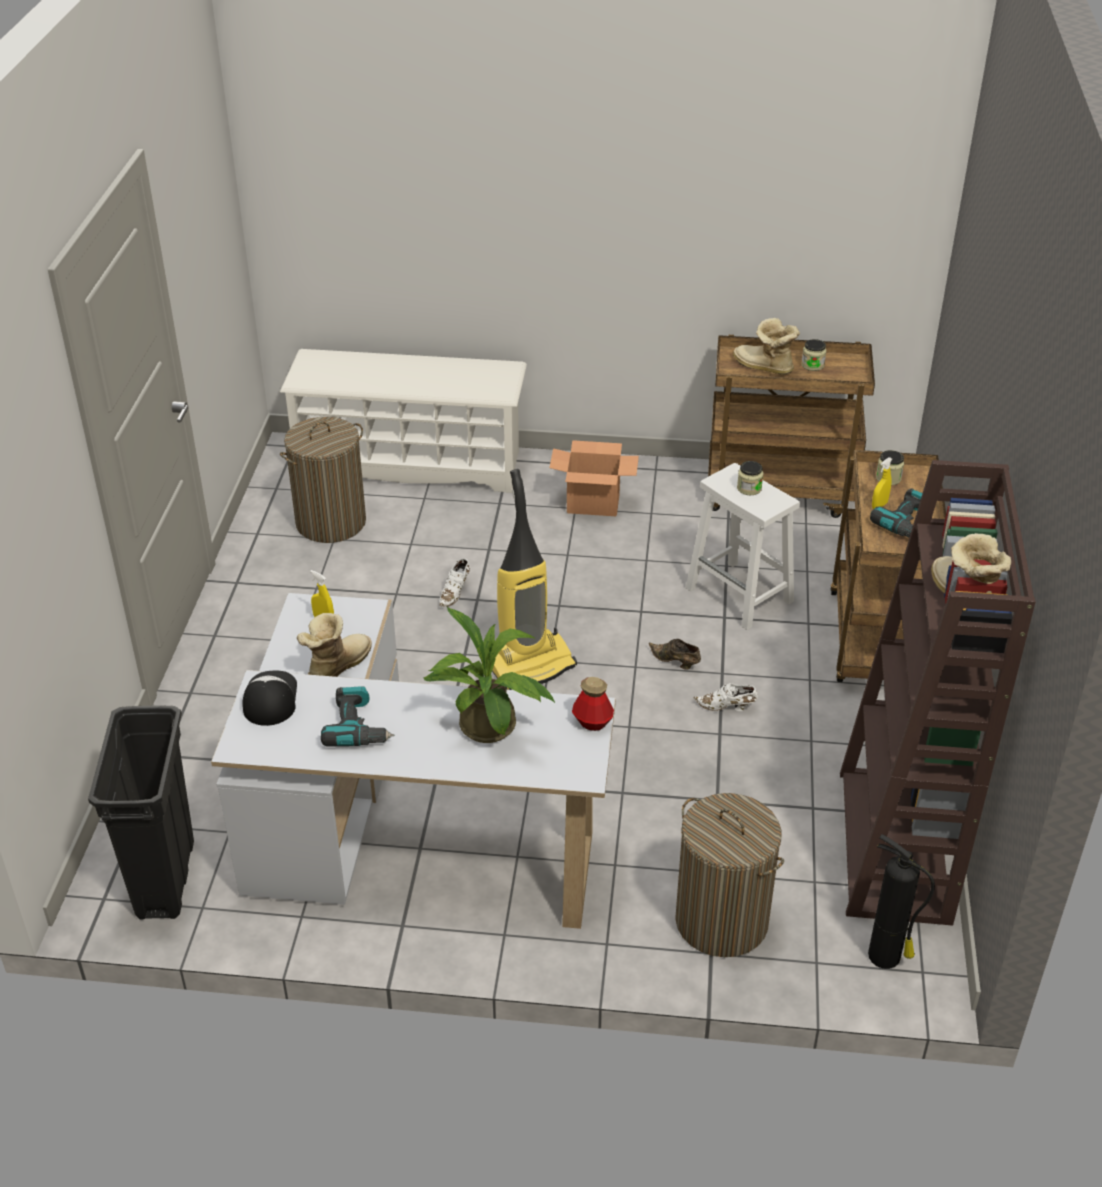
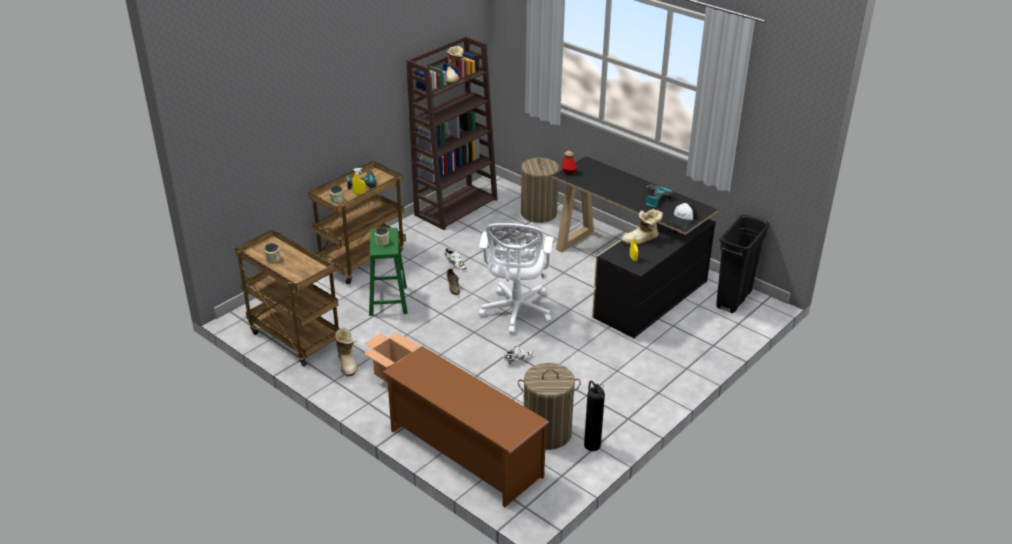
camera: 145 degrees left, 5 degrees down
white desk [211,593,616,929] -> black desk [552,156,718,338]
white shoe rack [280,349,527,493] -> brown shoe rack [382,346,549,507]
potted plant [423,606,555,743] -> none
vacuum cleaner [492,469,577,690] -> white office chair [478,223,553,334]
white stool [686,463,800,630] -> green stool [369,228,408,316]
boot [733,318,800,375] -> boot moved to [335,328,358,377]
fire extinguisher [868,834,935,969] -> fire extinguisher moved to [584,380,605,451]

